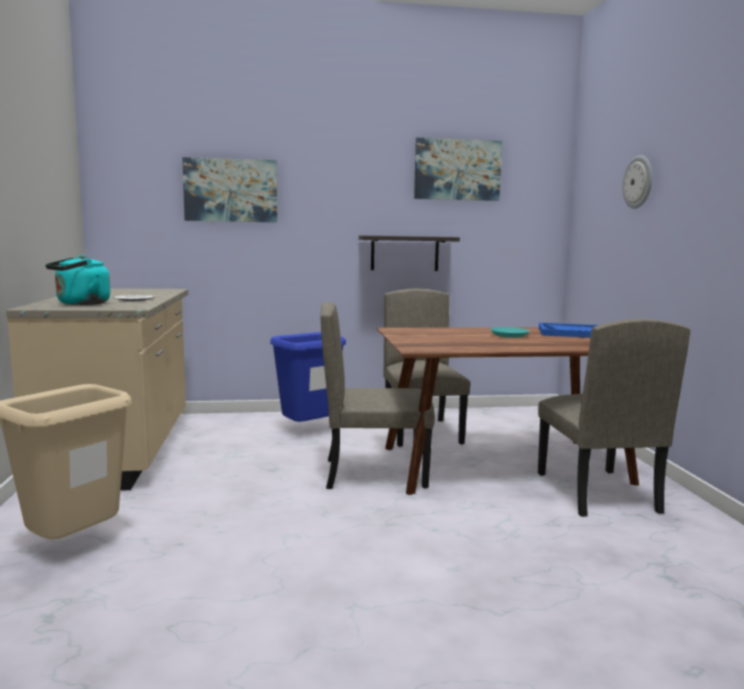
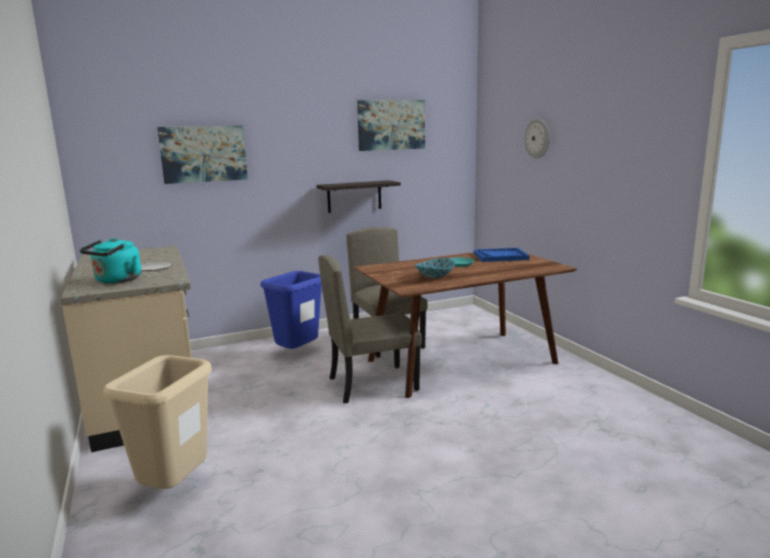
camera: 15 degrees left, 5 degrees up
beige chair [538,319,690,517] -> none
none -> bowl [415,258,455,279]

